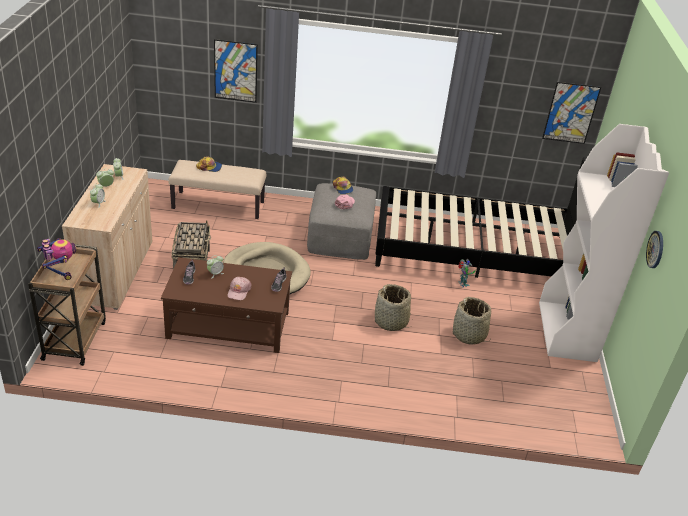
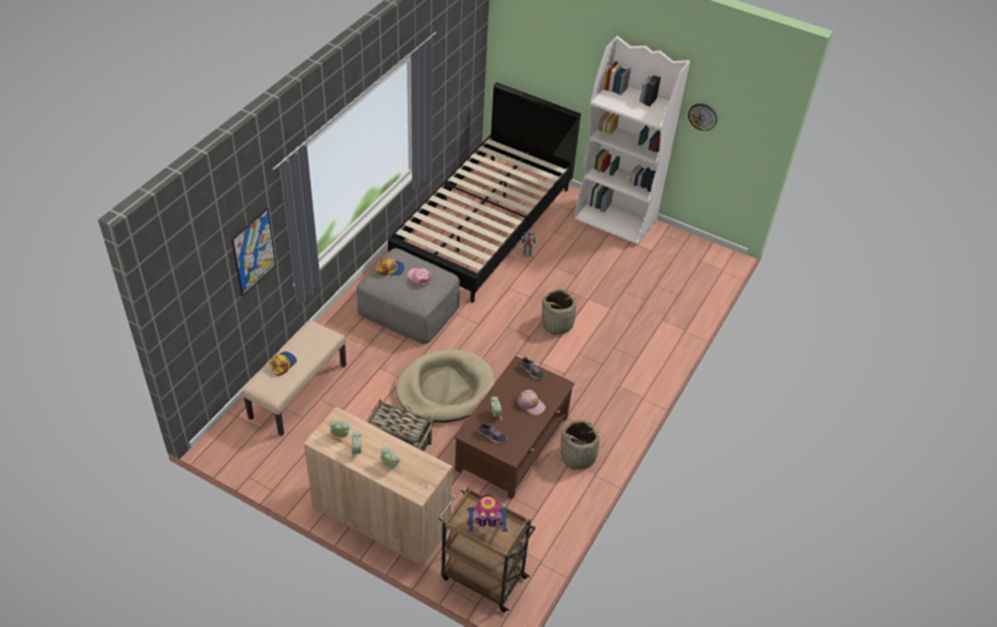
camera: 65 degrees left, 10 degrees up
basket [453,297,491,344] -> basket moved to [557,420,607,469]
picture [542,82,601,144] -> none

